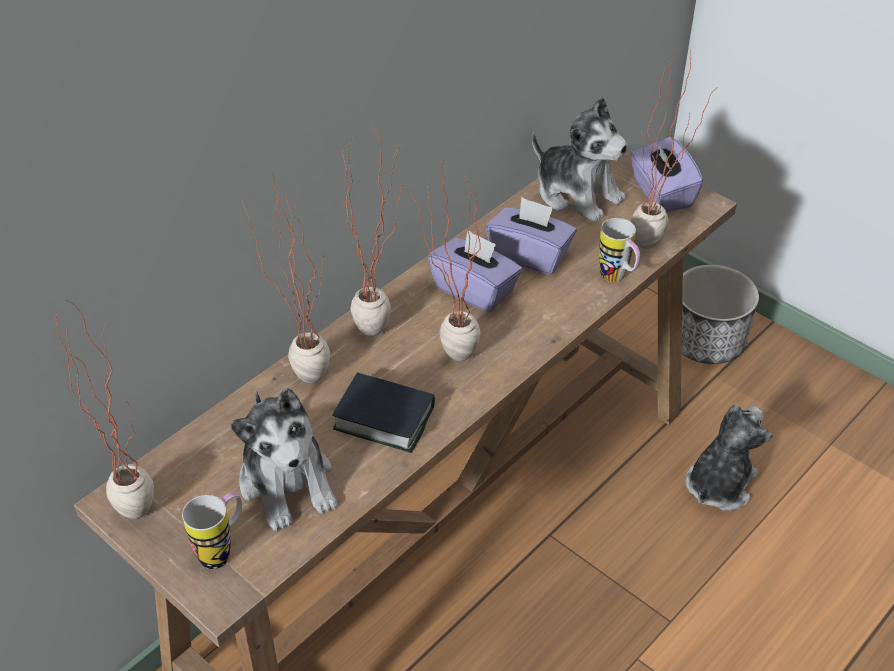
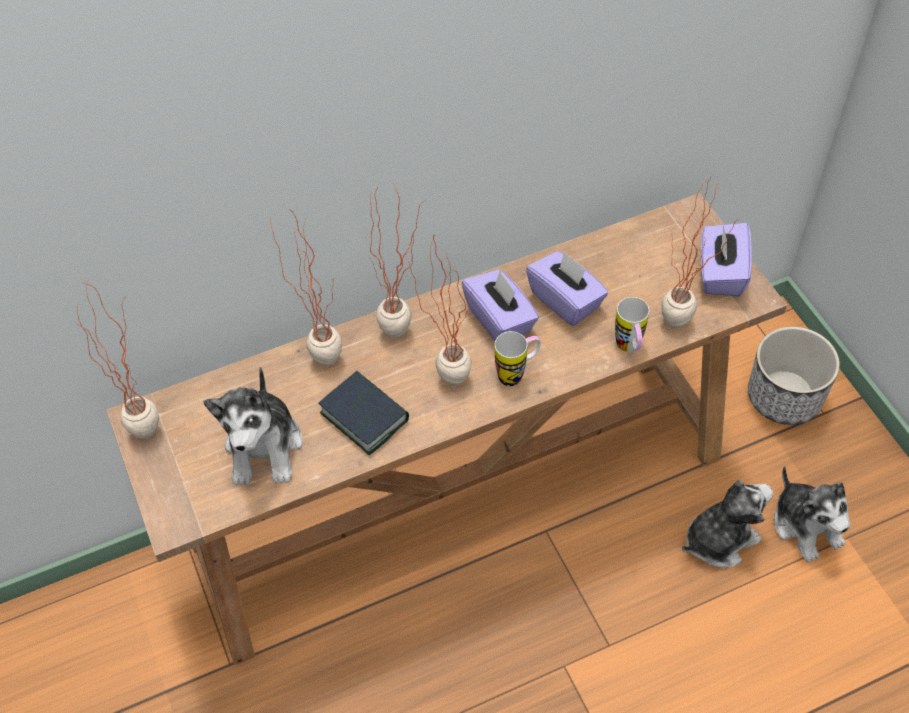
camera: 25 degrees right, 10 degrees up
mug [182,492,242,569] -> mug moved to [495,331,541,386]
plush toy [532,96,628,223] -> plush toy moved to [774,466,851,563]

